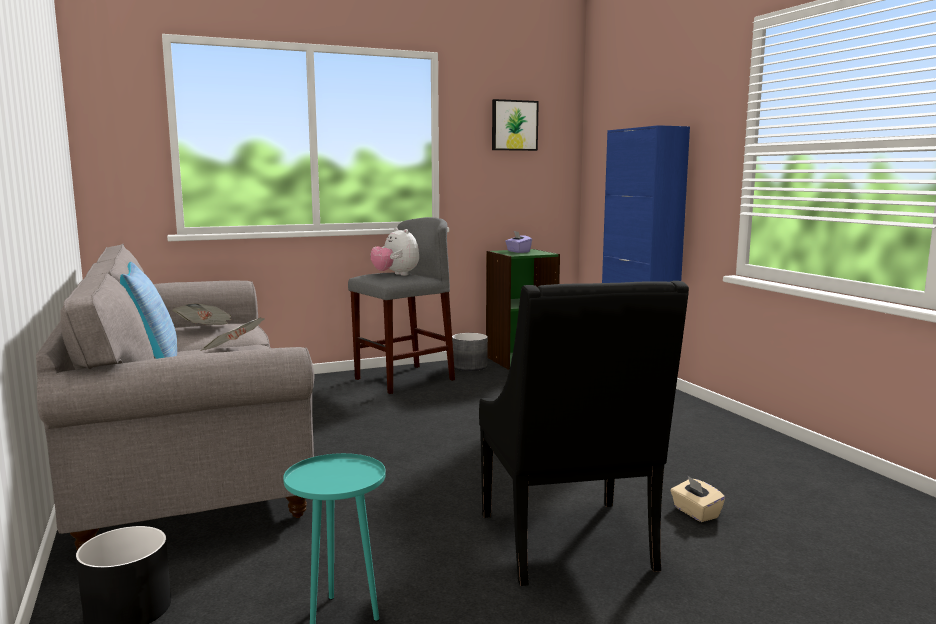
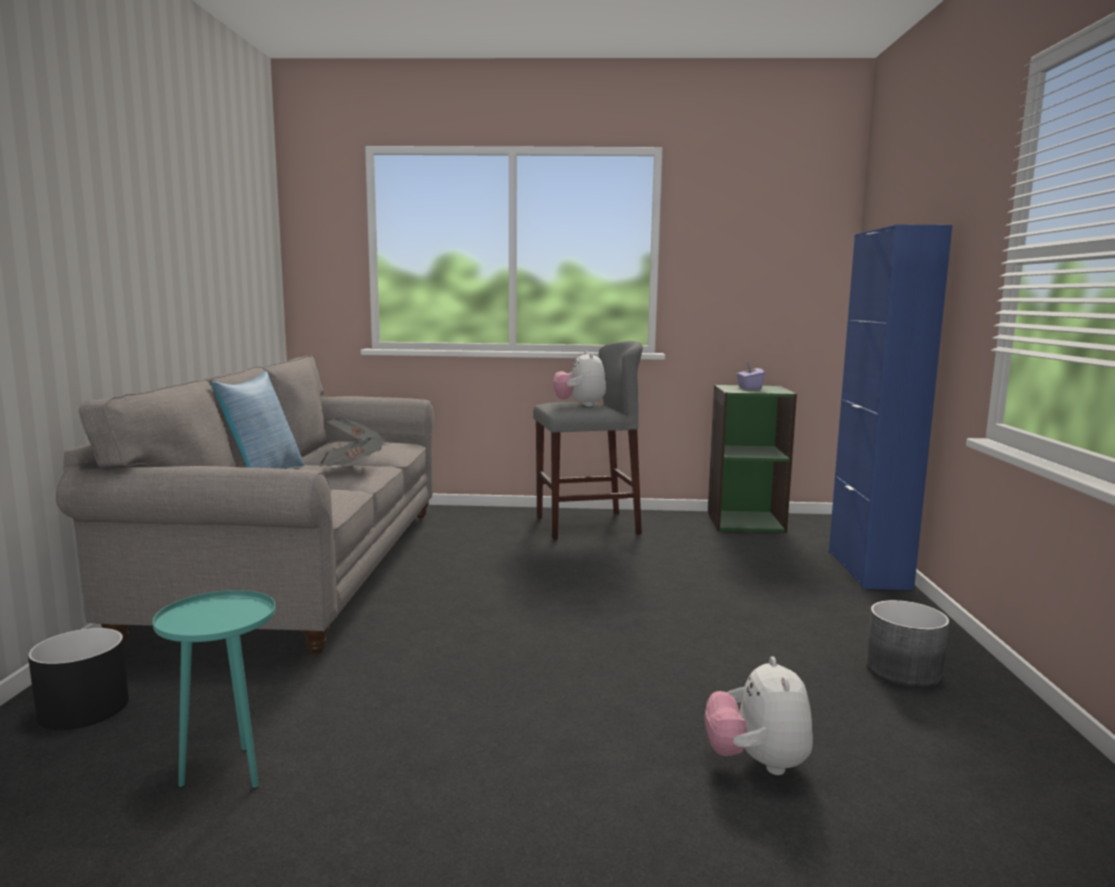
camera: 25 degrees right, 0 degrees up
grey planter [452,333,488,371] -> grey planter moved to [866,600,949,688]
black armchair [479,281,689,586] -> none
picture [492,99,539,151] -> none
beige tissue box [670,475,725,522] -> plush toy [704,657,813,775]

